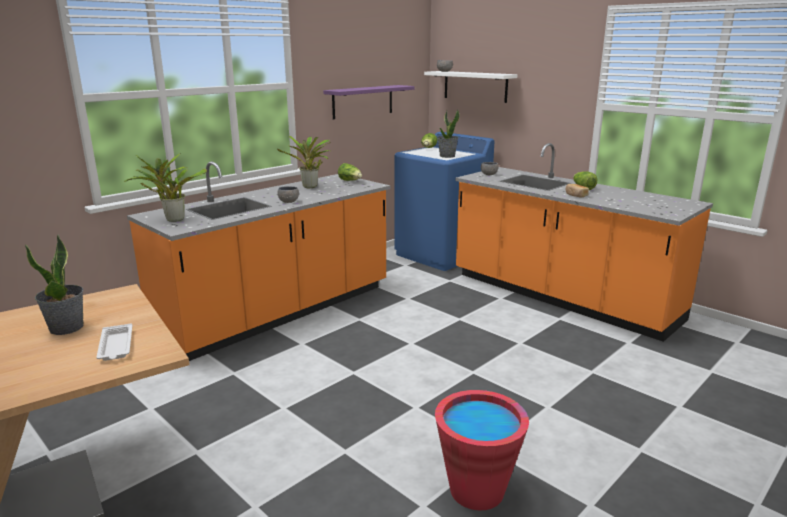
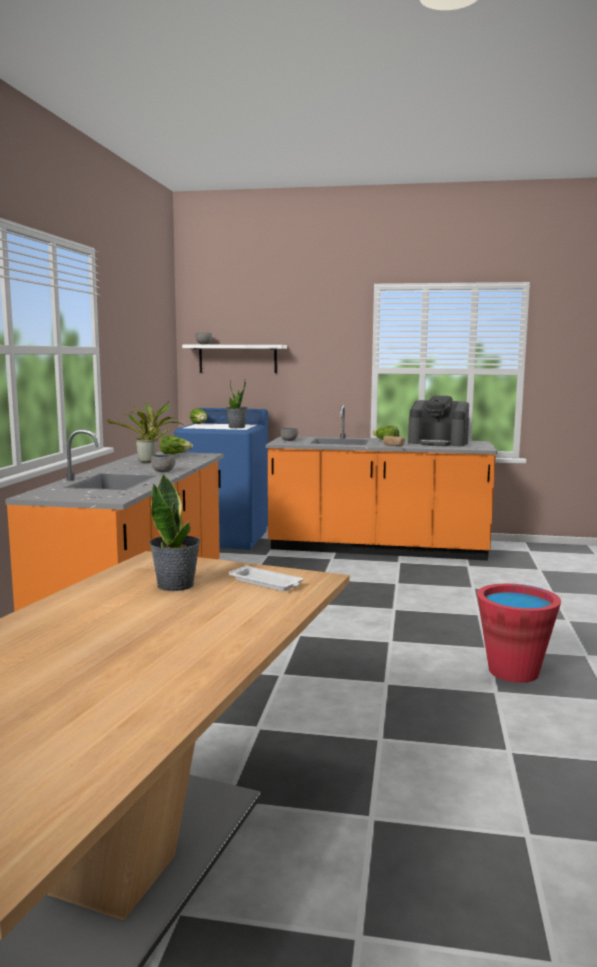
camera: 35 degrees left, 10 degrees down
potted plant [124,153,207,222] -> none
purple shelf [323,85,415,120] -> none
none -> coffee machine [408,395,469,446]

